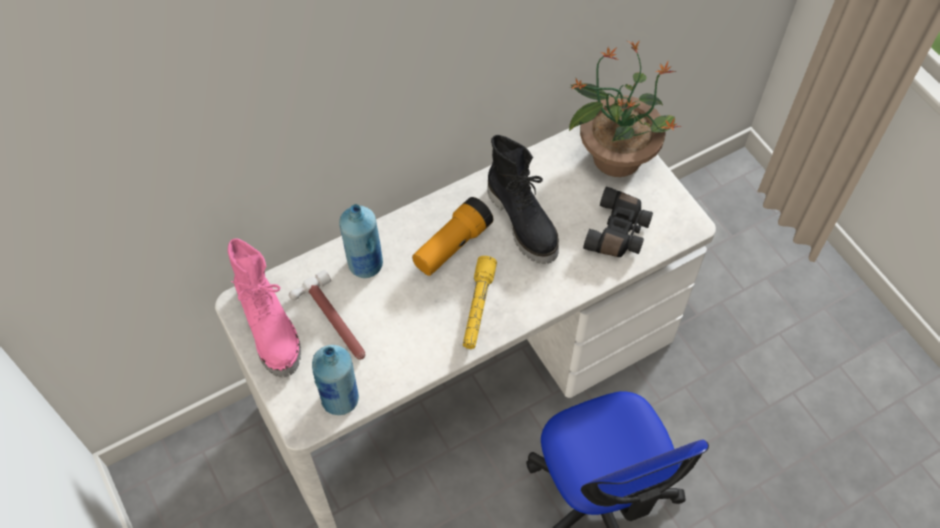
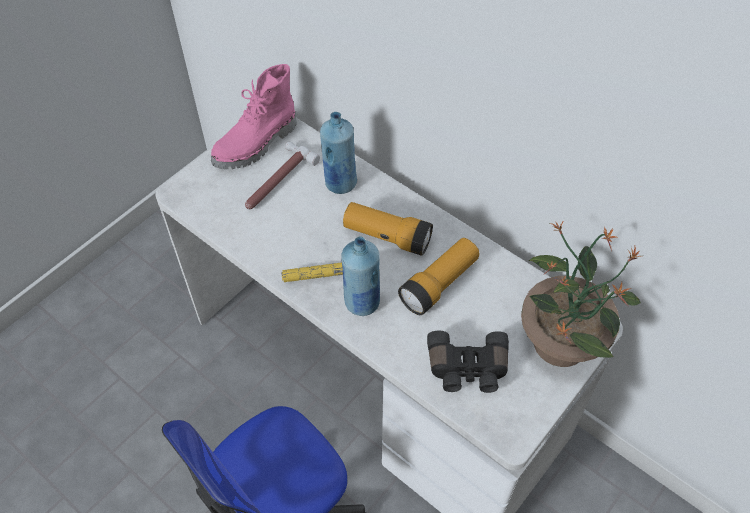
camera: 70 degrees right, 5 degrees down
blue bottle [312,345,359,415] -> blue bottle moved to [341,236,380,316]
black boot [488,135,559,264] -> flashlight [398,238,479,315]

